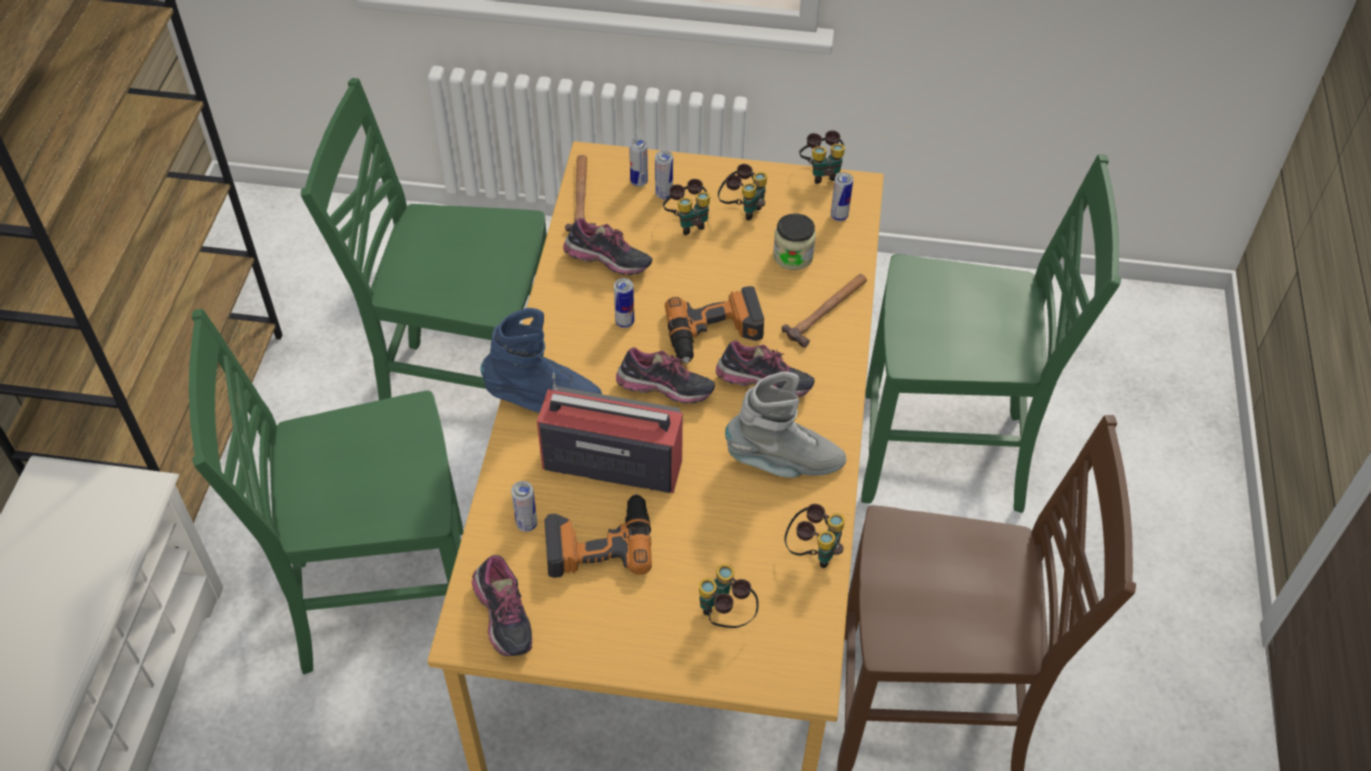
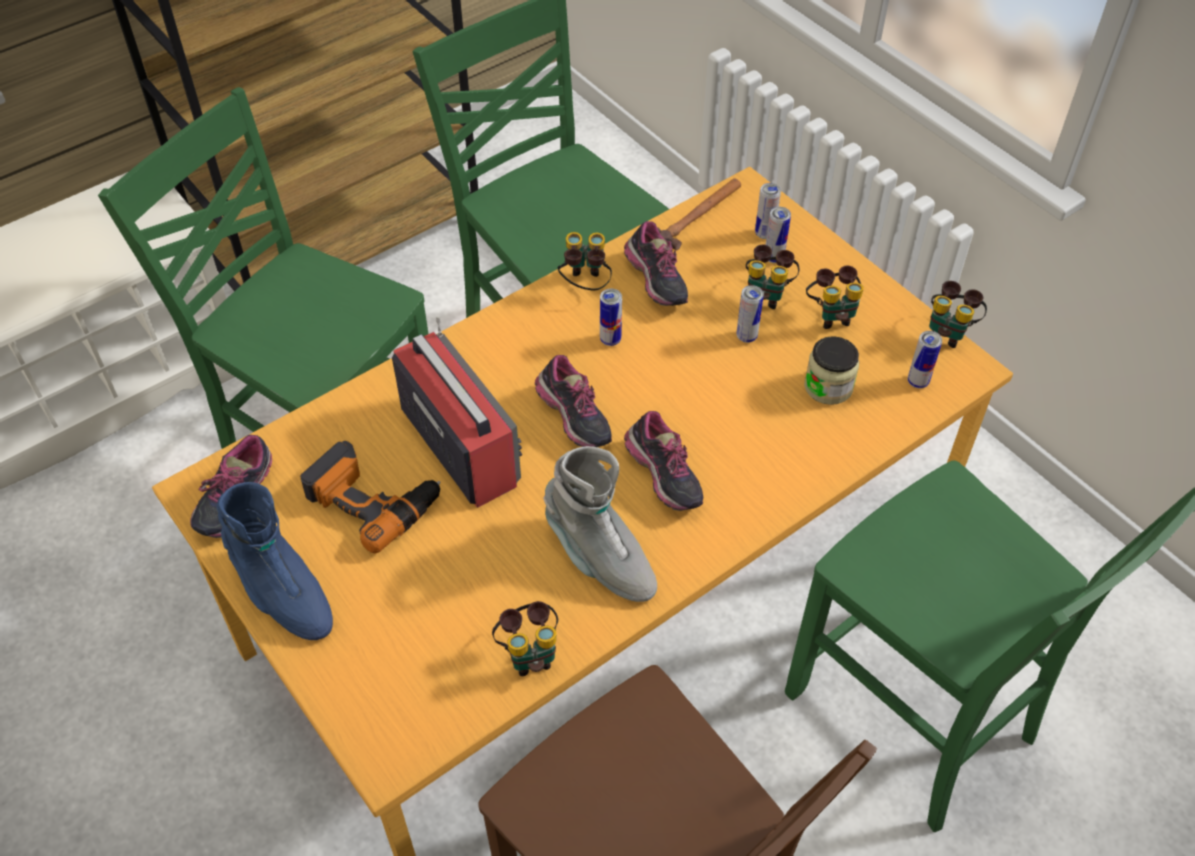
camera: 45 degrees right, 0 degrees up
blue boot [480,308,602,413] -> blue boot moved to [217,482,333,640]
can [511,481,537,532] -> can moved to [736,285,764,343]
power drill [665,286,764,364] -> none
binoculars [699,564,759,628] -> binoculars moved to [557,232,612,290]
hammer [782,274,867,348] -> none

